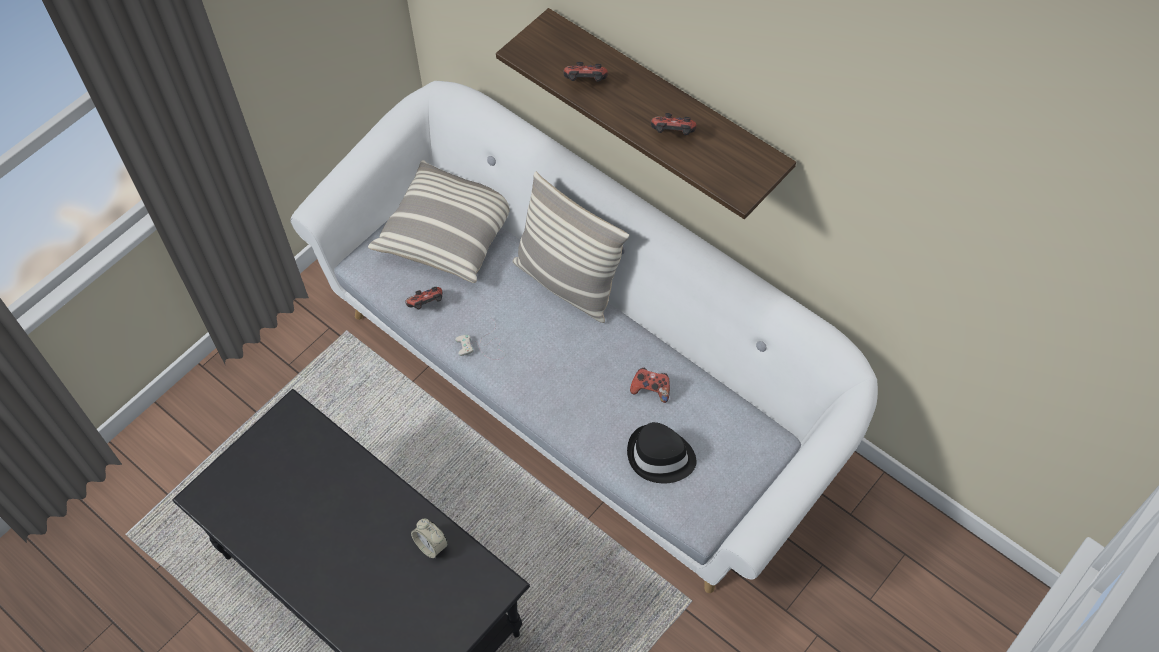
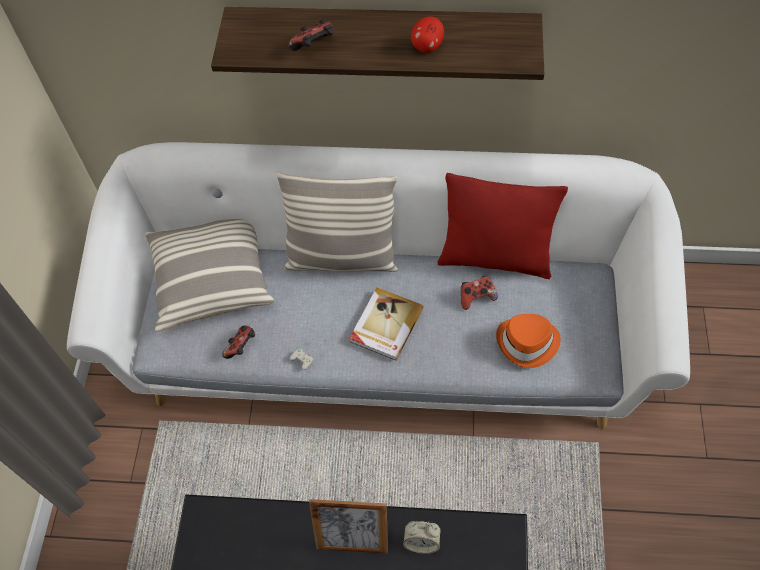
camera: 35 degrees left, 0 degrees up
black hat [627,422,696,484] -> orange hat [496,314,561,368]
game controller [651,113,696,135] -> apple [411,16,444,53]
none -> picture frame [309,499,388,554]
none -> book [349,287,423,361]
none -> red pillow [437,173,568,279]

